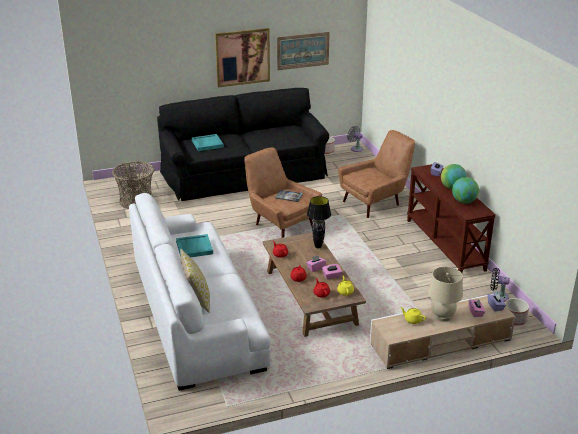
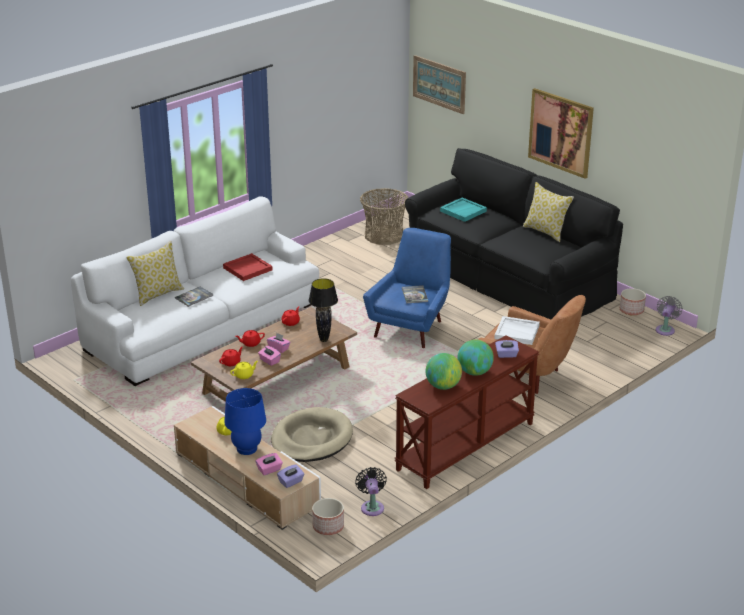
camera: 65 degrees right, 0 degrees up
turquoise tray [176,234,213,257] -> red tray [223,253,272,281]
brown armchair [244,147,322,238] -> blue armchair [363,228,451,348]
picture [277,32,330,70] -> picture moved to [413,55,466,114]
beige table lamp [428,267,463,322] -> blue table lamp [224,388,266,455]
none -> book [175,287,213,307]
none -> beige dog bed [271,407,353,462]
none -> white tray [494,316,540,345]
none -> pillow [523,182,574,242]

